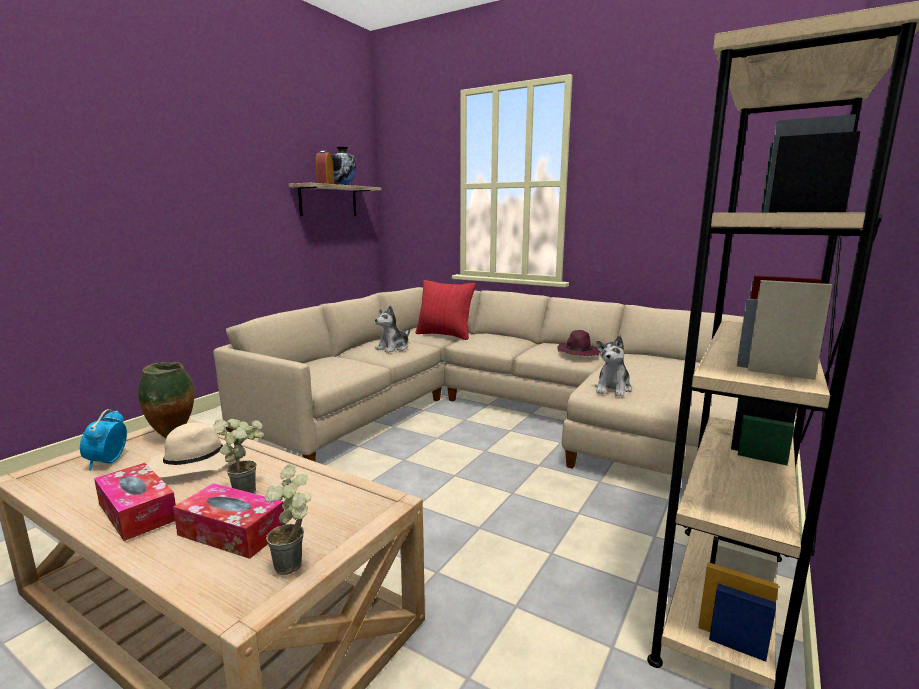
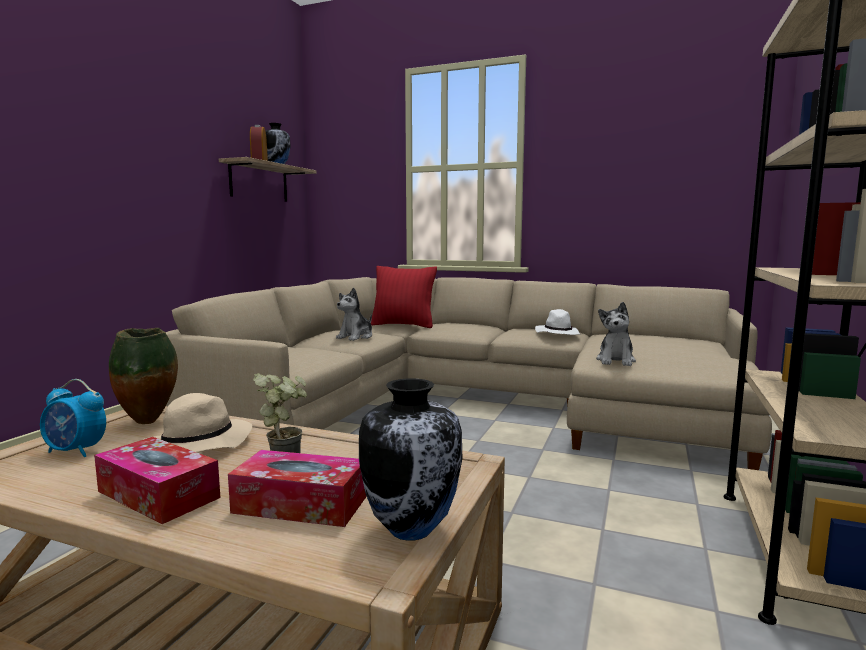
camera: 10 degrees left, 5 degrees down
alarm clock [80,409,127,470] -> alarm clock turned 60 degrees counterclockwise [40,379,106,457]
potted plant [265,464,311,575] -> vase [359,378,462,541]
purple hat [557,330,599,356] -> white hat [535,309,580,335]

